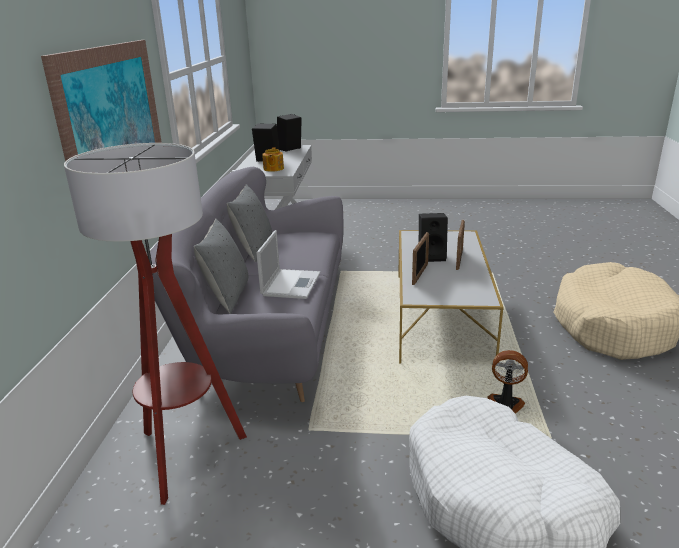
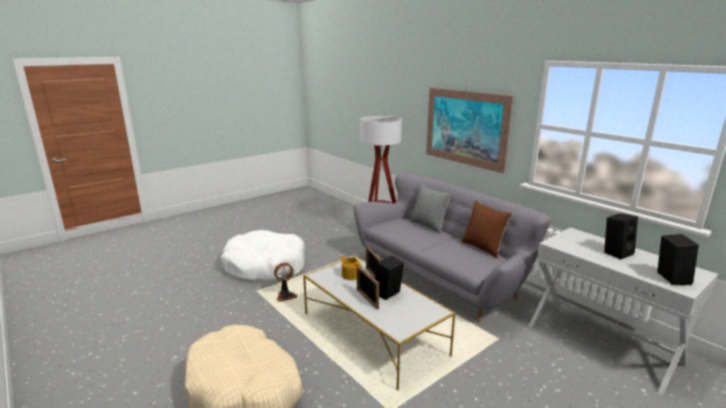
camera: 135 degrees right, 5 degrees down
grey pillow [227,184,272,262] -> brown pillow [461,200,512,258]
laptop [256,230,320,299] -> none
teapot [262,147,284,172] -> teapot moved to [340,256,362,280]

